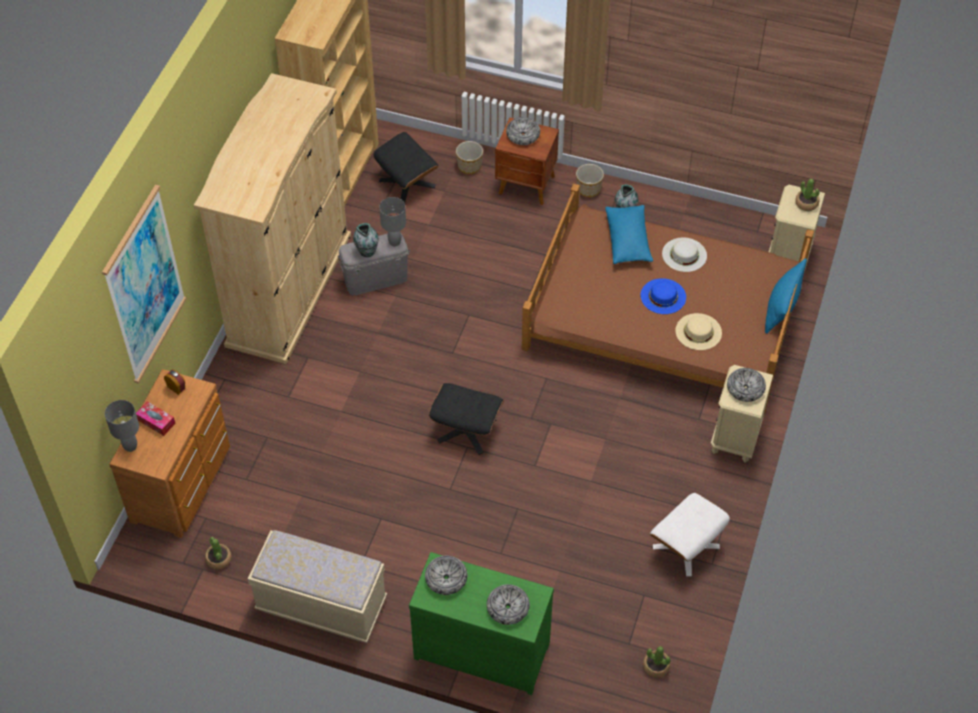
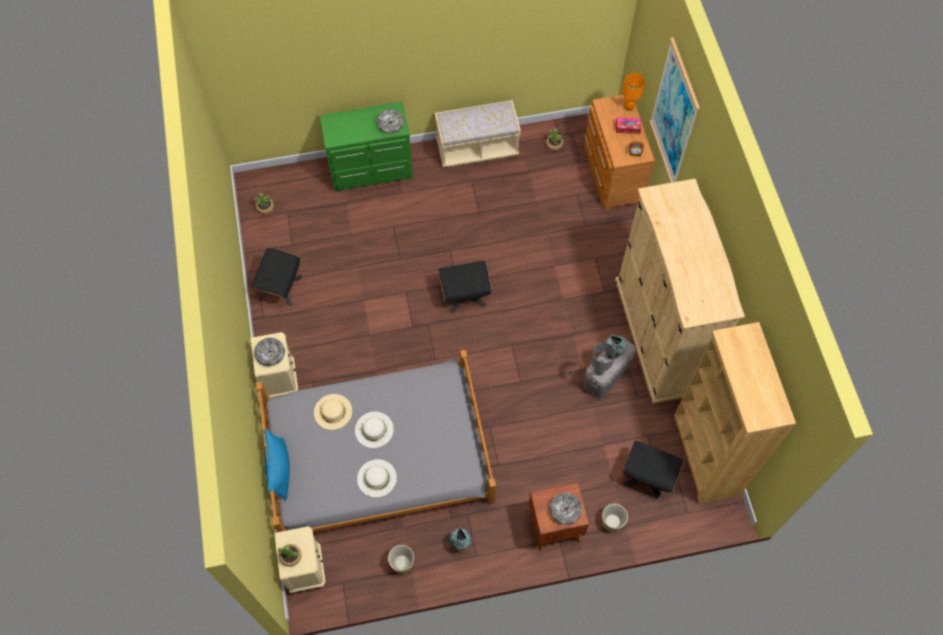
camera: 150 degrees right, 10 degrees up
grey table lamp [105,400,139,452] -> orange table lamp [622,73,645,111]
bowl [487,584,530,625] -> none
brown bed [522,184,814,414] -> grey bed [255,350,496,532]
planter [576,164,604,197] -> planter moved to [388,545,414,574]
blue pillow [605,205,653,264] -> none
blue hat [641,278,686,314] -> white hat [355,412,394,448]
white ottoman [650,493,730,577] -> black ottoman [251,248,302,306]

